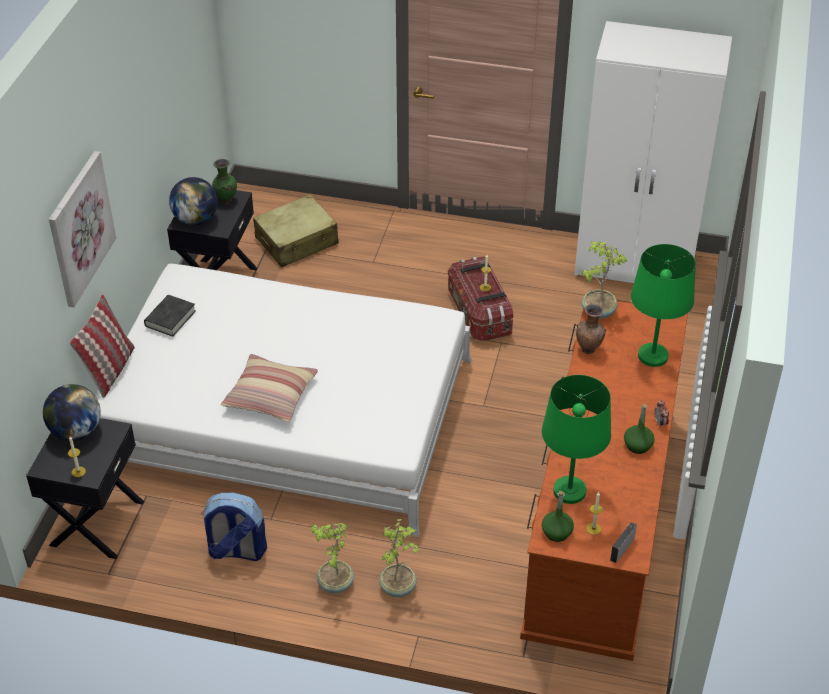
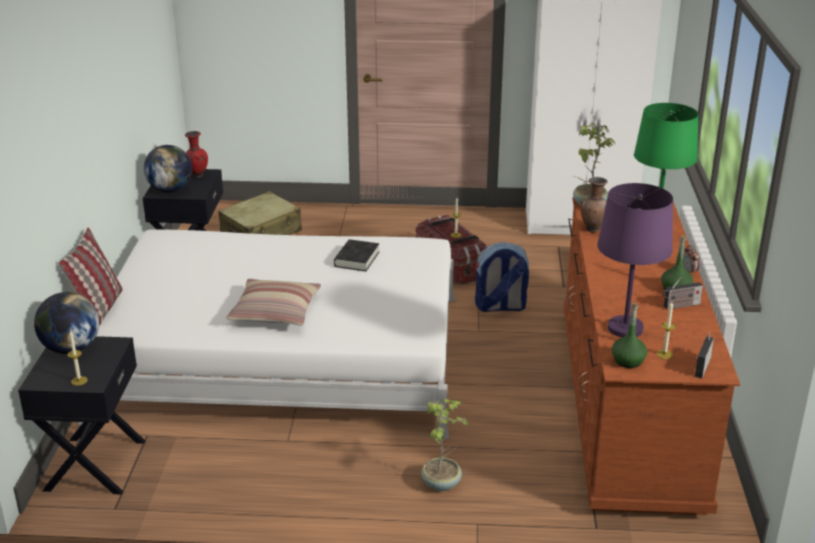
camera: 10 degrees left, 15 degrees down
picture [49,151,116,307] -> none
black book [144,295,196,337] -> black book moved to [334,239,379,271]
backpack [201,492,267,561] -> backpack moved to [475,242,529,312]
green vase [212,159,237,204] -> red vase [185,131,208,178]
potted plant [310,523,354,593] -> none
green table lamp [542,375,611,504] -> purple table lamp [597,183,673,338]
none -> radio [663,276,703,309]

